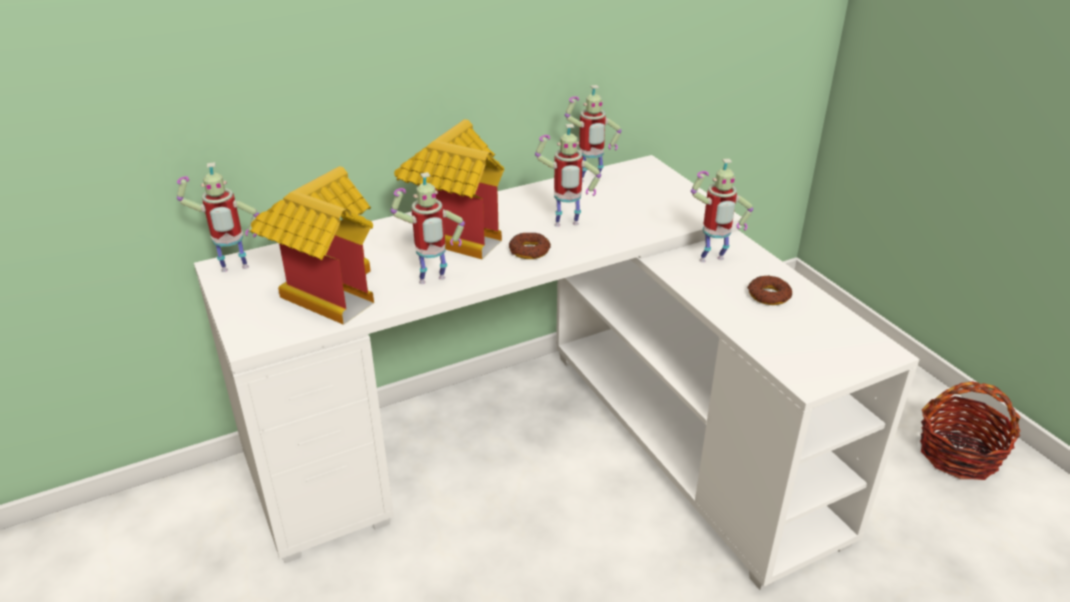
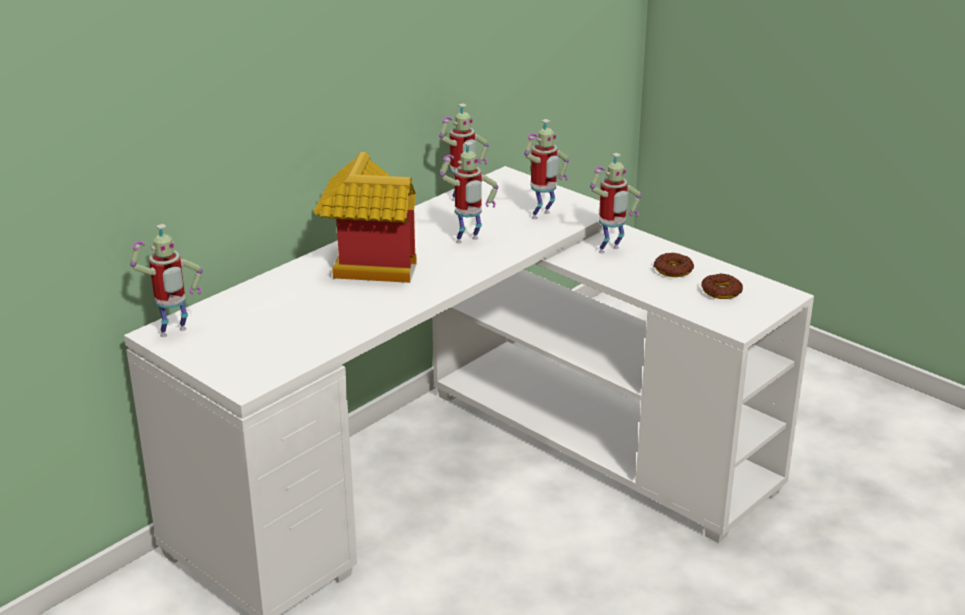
camera: 20 degrees left, 5 degrees down
toy house [250,166,374,325] -> none
toy robot [391,172,465,284] -> toy robot moved to [524,119,569,219]
donut [509,232,551,259] -> donut moved to [701,273,743,299]
basket [920,381,1020,480] -> none

